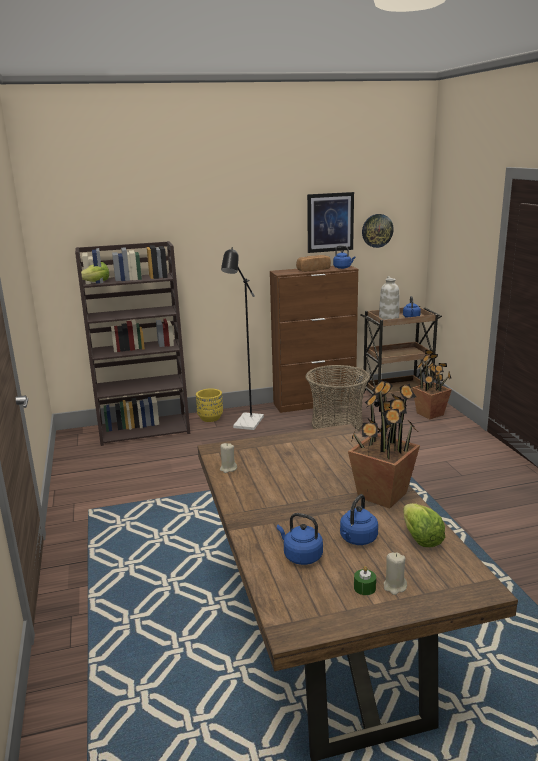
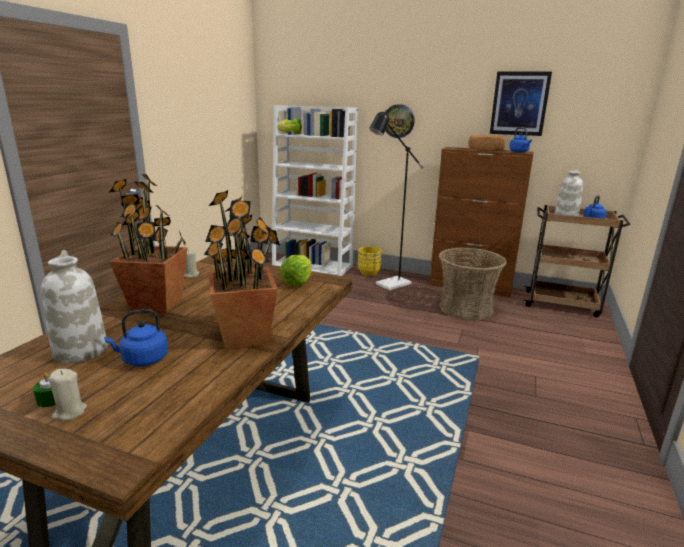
camera: 35 degrees right, 0 degrees up
brown bookcase [75,241,190,446] -> white bookcase [272,105,358,276]
blue kettle [277,513,323,565] -> white vase [41,250,107,363]
wall clock [362,214,394,248] -> wall clock moved to [385,104,415,138]
lettuce [403,503,445,547] -> lettuce moved to [280,255,312,286]
potted plant [412,350,452,419] -> potted plant moved to [109,173,188,314]

